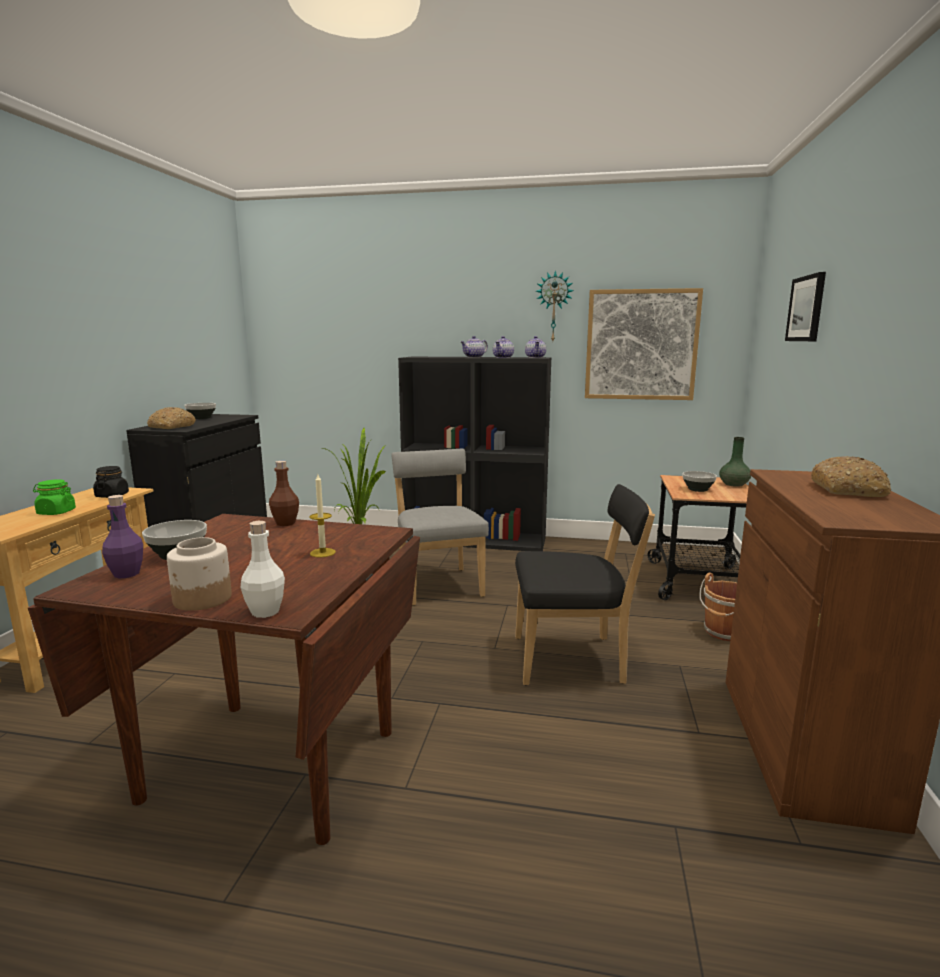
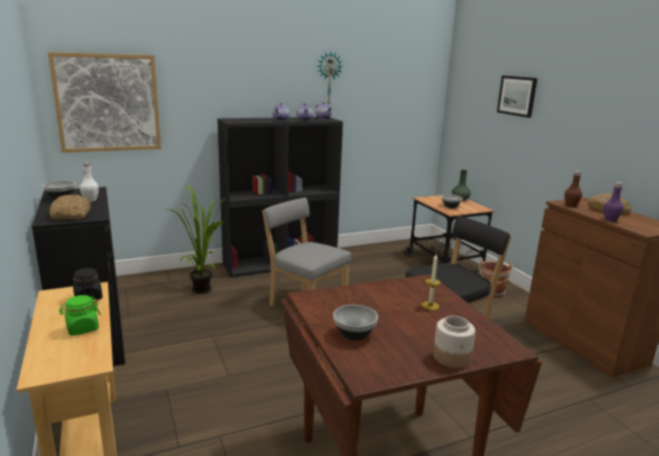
camera: 35 degrees left, 5 degrees up
purple bottle [102,495,143,579] -> purple bottle moved to [604,182,623,222]
white bottle [241,521,285,618] -> white bottle moved to [80,162,99,202]
brown bottle [269,461,299,526] -> brown bottle moved to [565,171,582,207]
picture [585,288,703,400] -> picture moved to [48,52,161,153]

